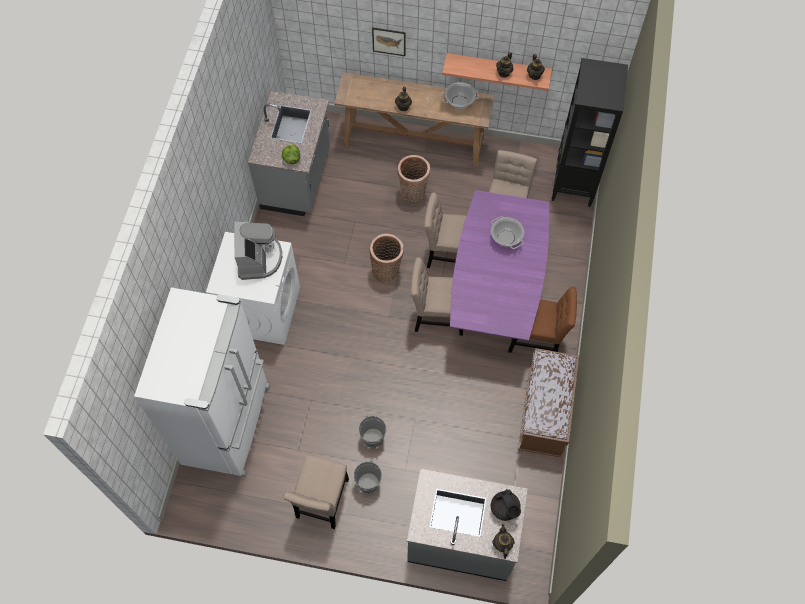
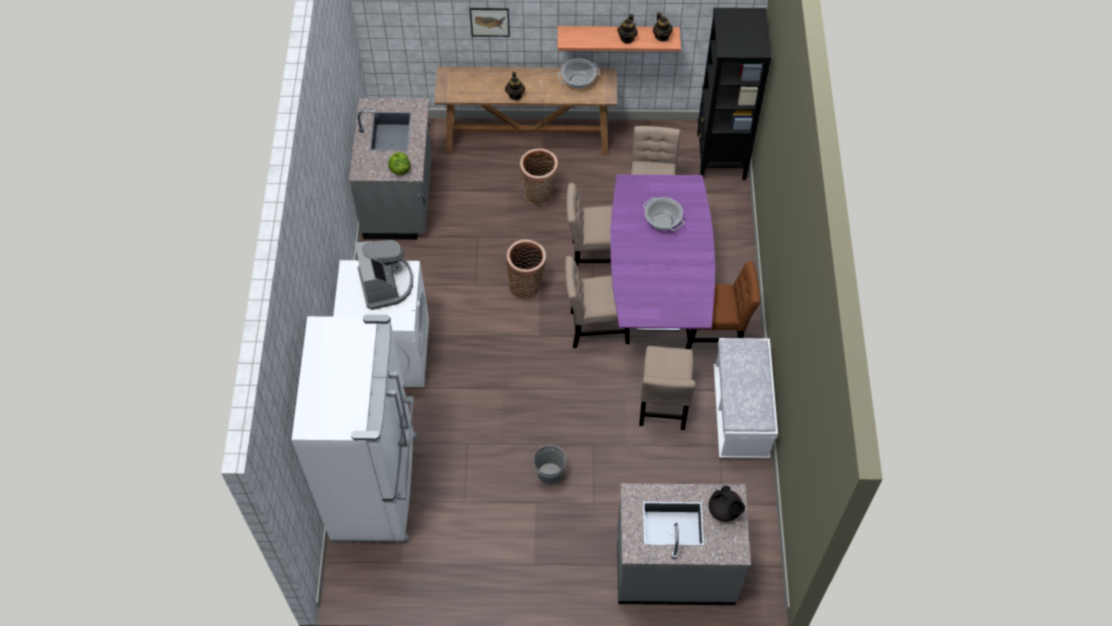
camera: 10 degrees left, 5 degrees down
beige chair [283,455,349,529] -> beige chair moved to [639,346,696,430]
grey bucket [354,460,382,494] -> none
teapot [492,524,515,559] -> none
brown bench [518,348,579,458] -> white bench [714,338,778,458]

